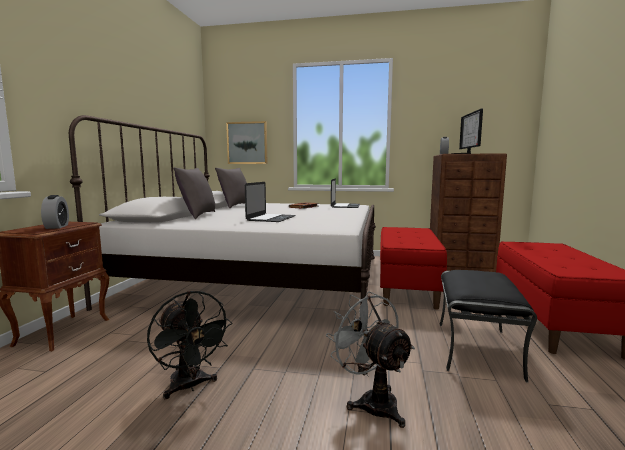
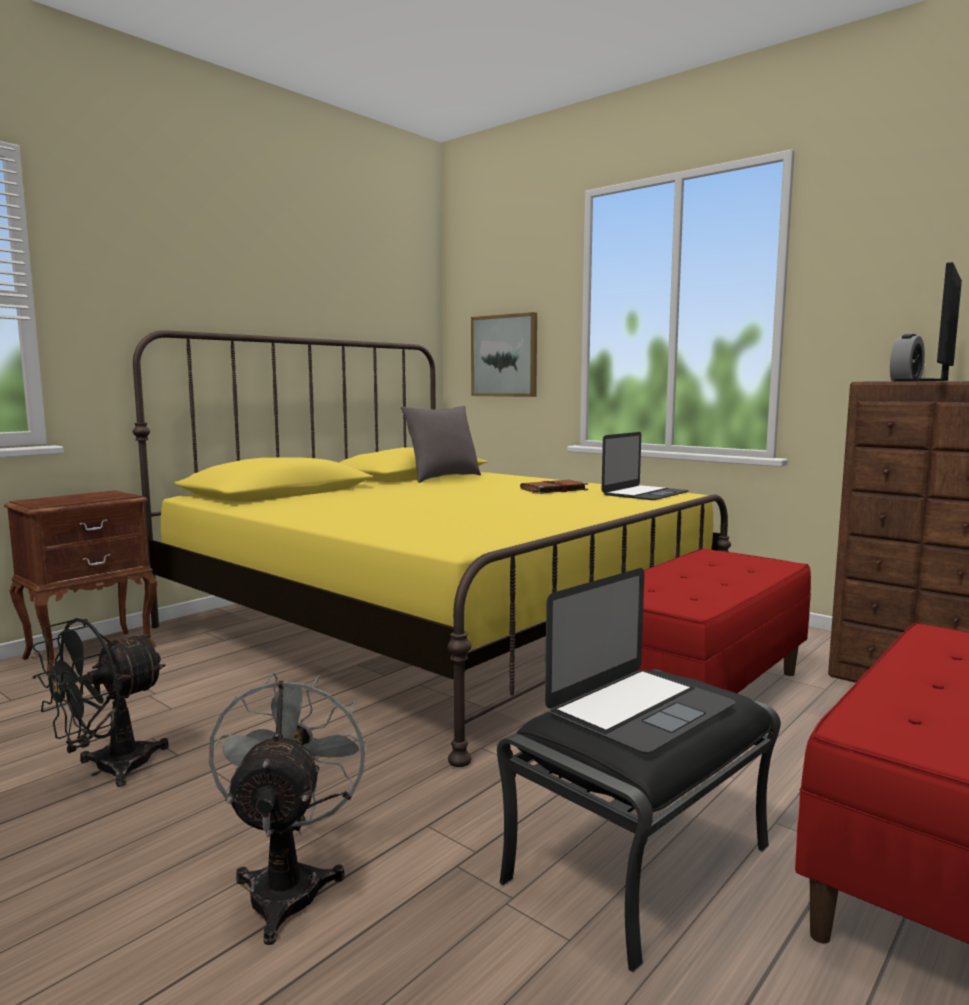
camera: 30 degrees right, 0 degrees up
alarm clock [41,195,69,229] -> none
white bed [69,115,376,333] -> yellow bed [133,330,731,767]
black fan [147,291,232,399] -> black fan turned 45 degrees clockwise [32,618,169,787]
grey pillow [173,167,215,219] -> none
laptop [245,182,296,222] -> laptop moved to [545,568,736,754]

